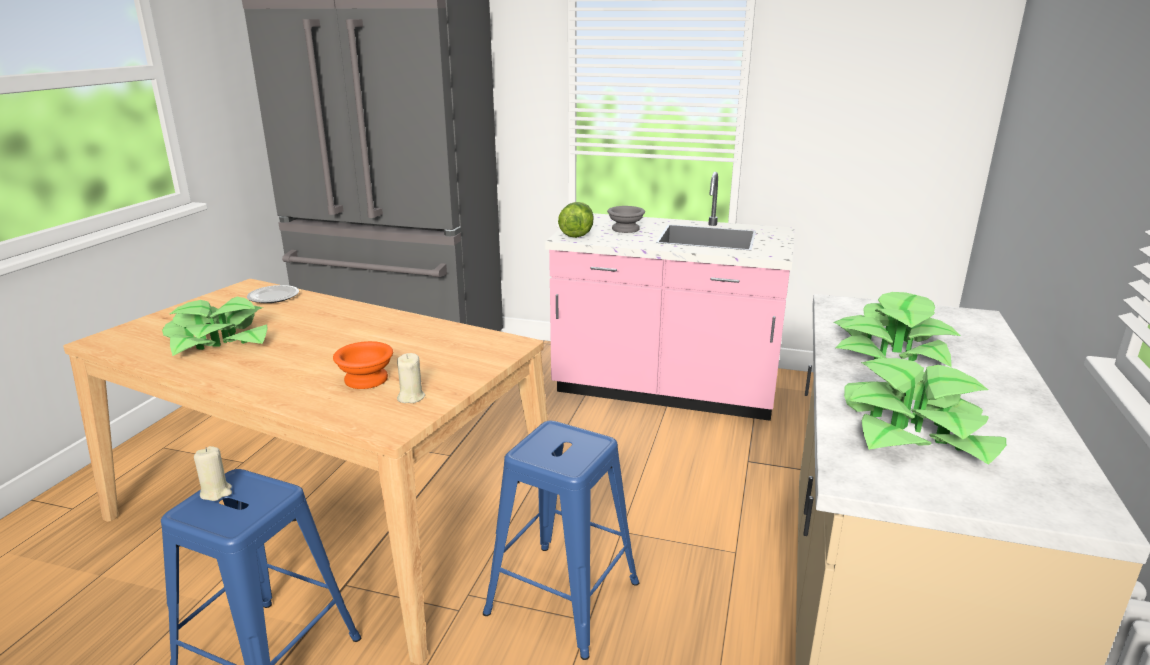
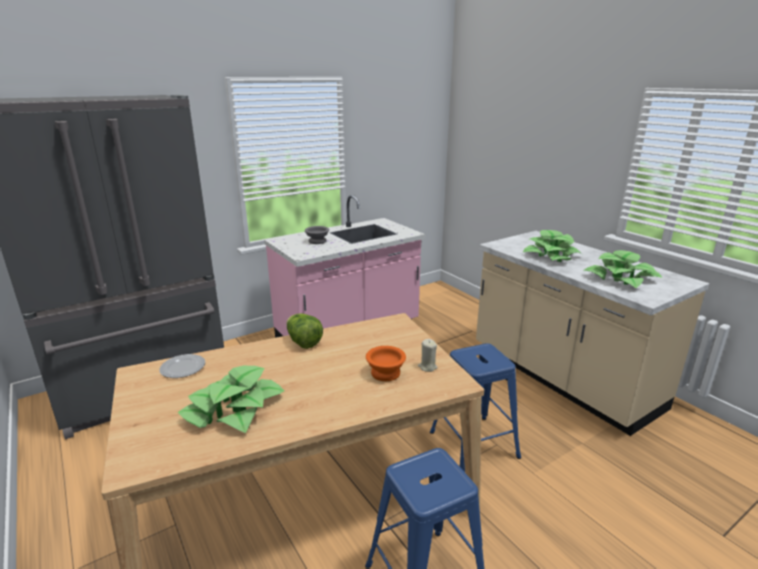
camera: 50 degrees left, 0 degrees up
beige candle [194,446,232,501] -> none
lettuce [558,202,593,238] -> lettuce moved to [287,313,323,349]

